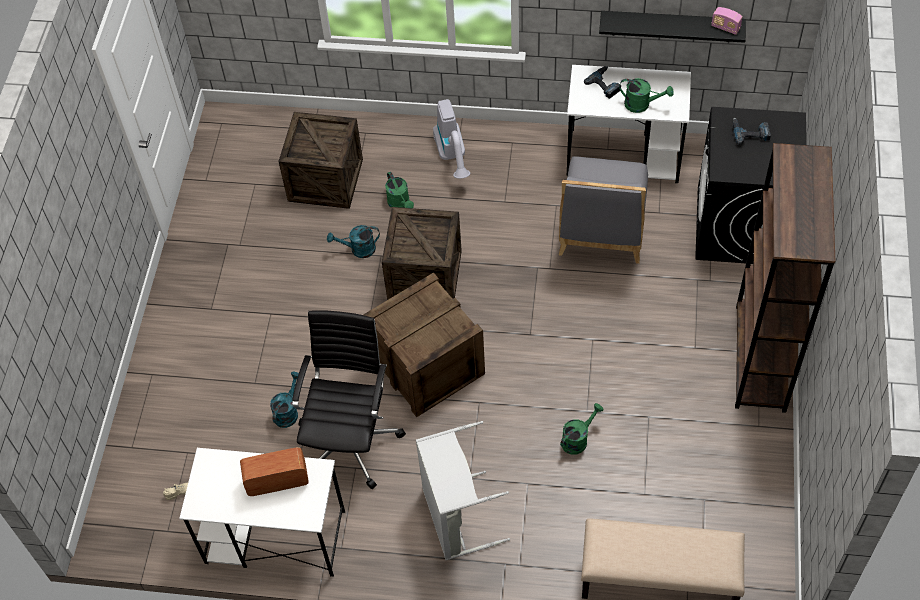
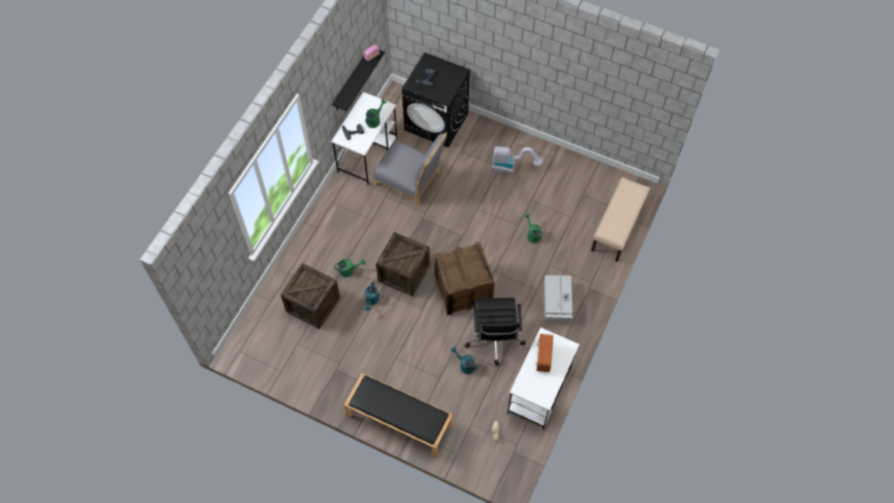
camera: 75 degrees left, 5 degrees up
black office chair [292,310,406,489] -> black office chair turned 120 degrees counterclockwise [464,298,526,366]
grey laundry basket [416,421,510,560] -> grey storage box [544,275,573,324]
vacuum cleaner [433,99,470,179] -> vacuum cleaner moved to [492,146,543,173]
brown bookcase [735,143,835,413] -> none
none -> black bench [344,373,453,458]

